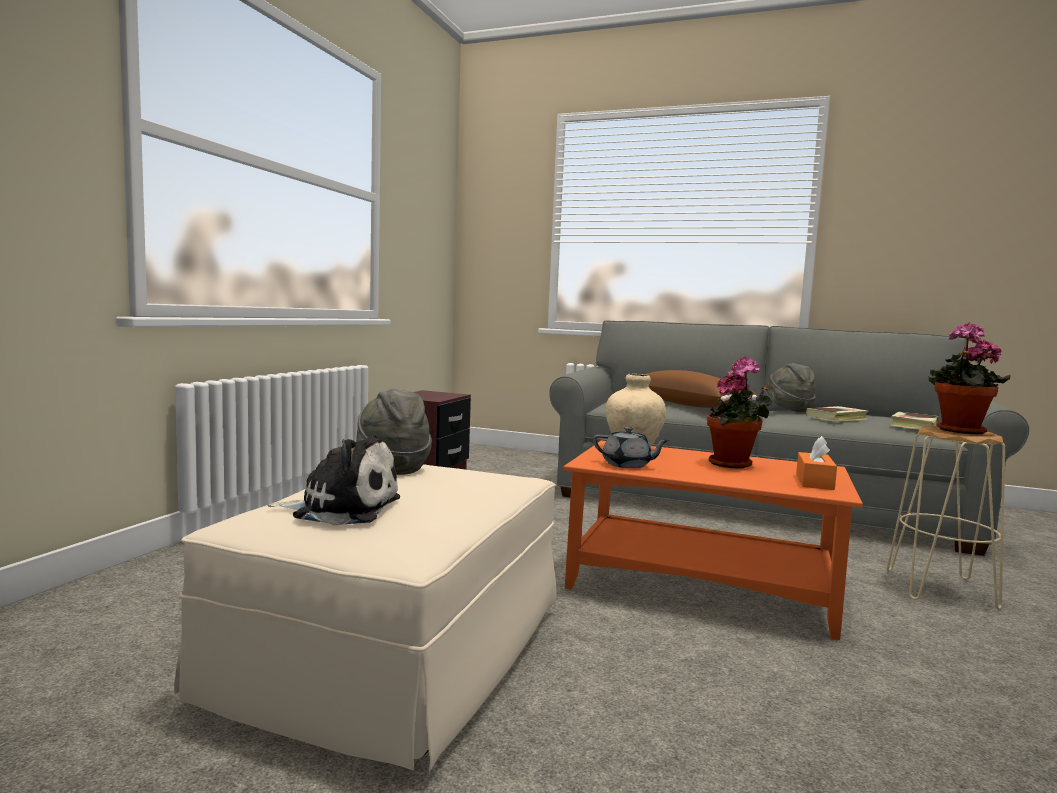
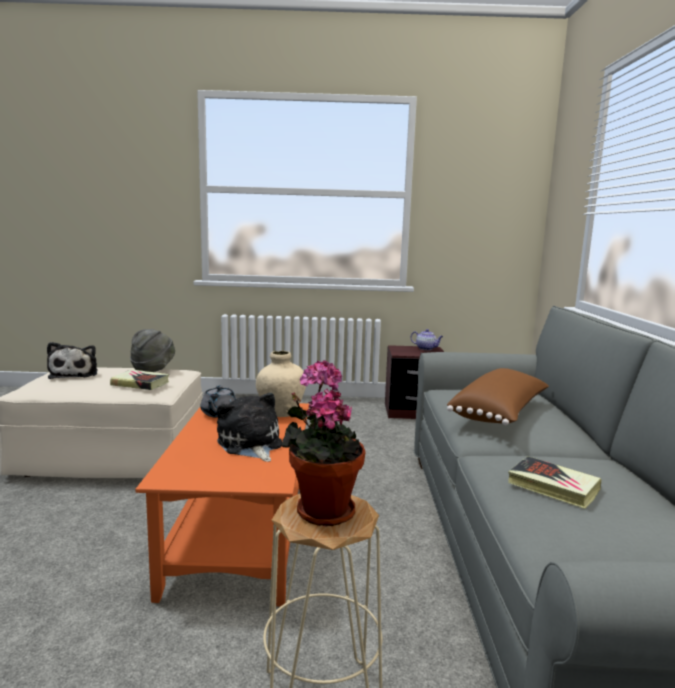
camera: 70 degrees right, 5 degrees up
potted plant [707,356,773,469] -> plush toy [217,393,282,462]
grey hat [767,363,816,412] -> none
orange tissue box [796,436,837,490] -> none
book [891,412,938,429] -> book moved to [110,369,169,390]
none -> teapot [411,329,443,350]

